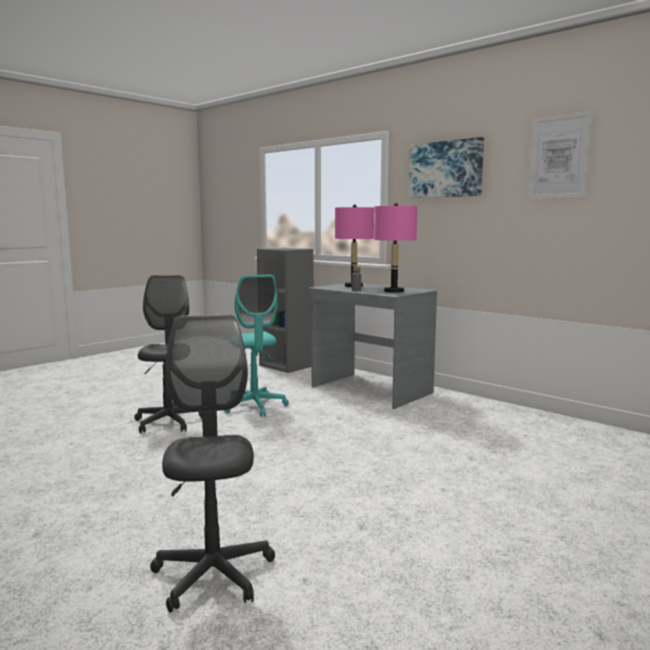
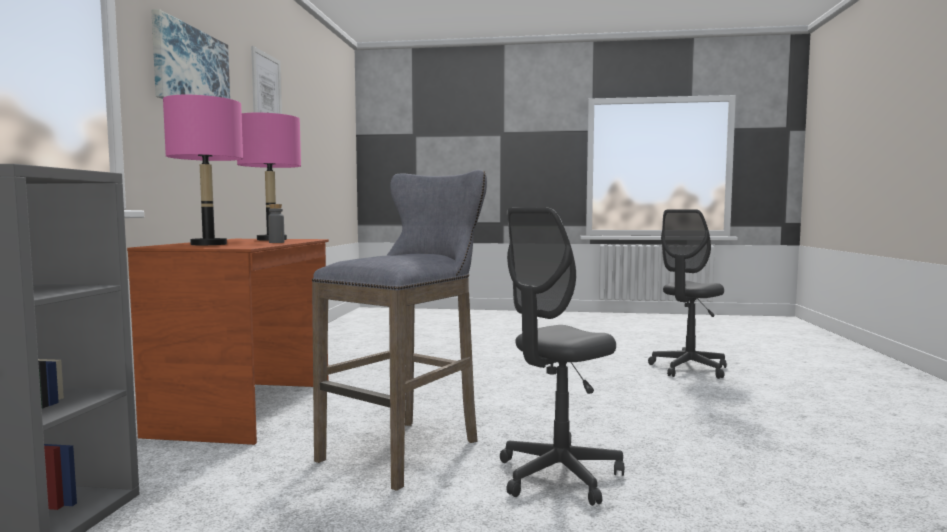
camera: 125 degrees left, 5 degrees down
turquoise office chair [224,274,289,417] -> grey stool [312,170,487,491]
grey desk [308,283,437,409] -> brown desk [127,239,329,445]

